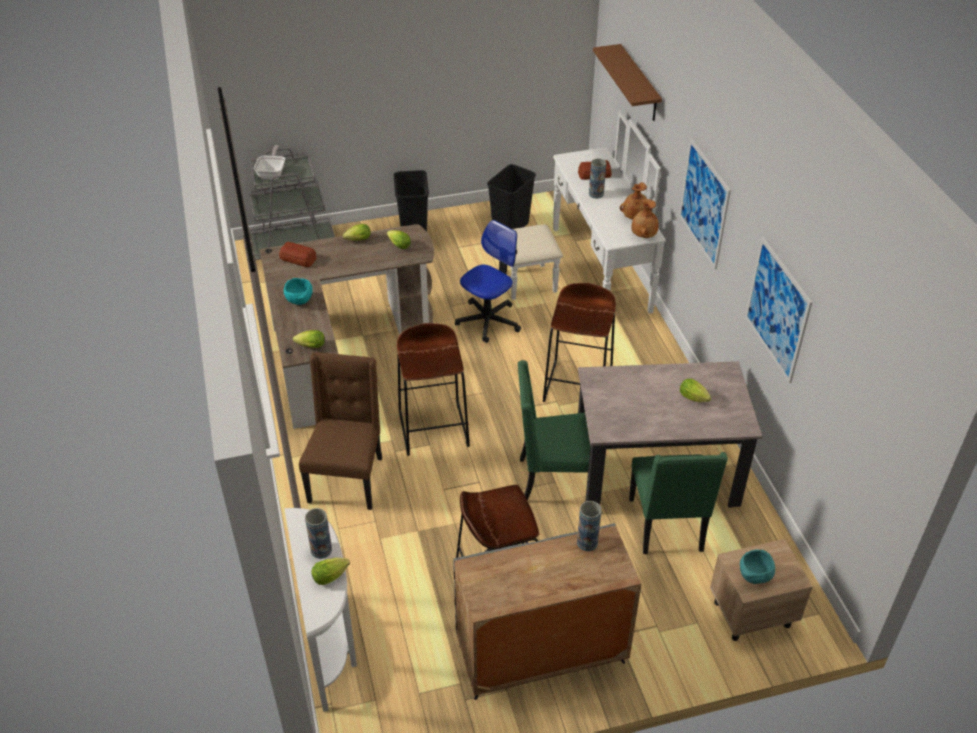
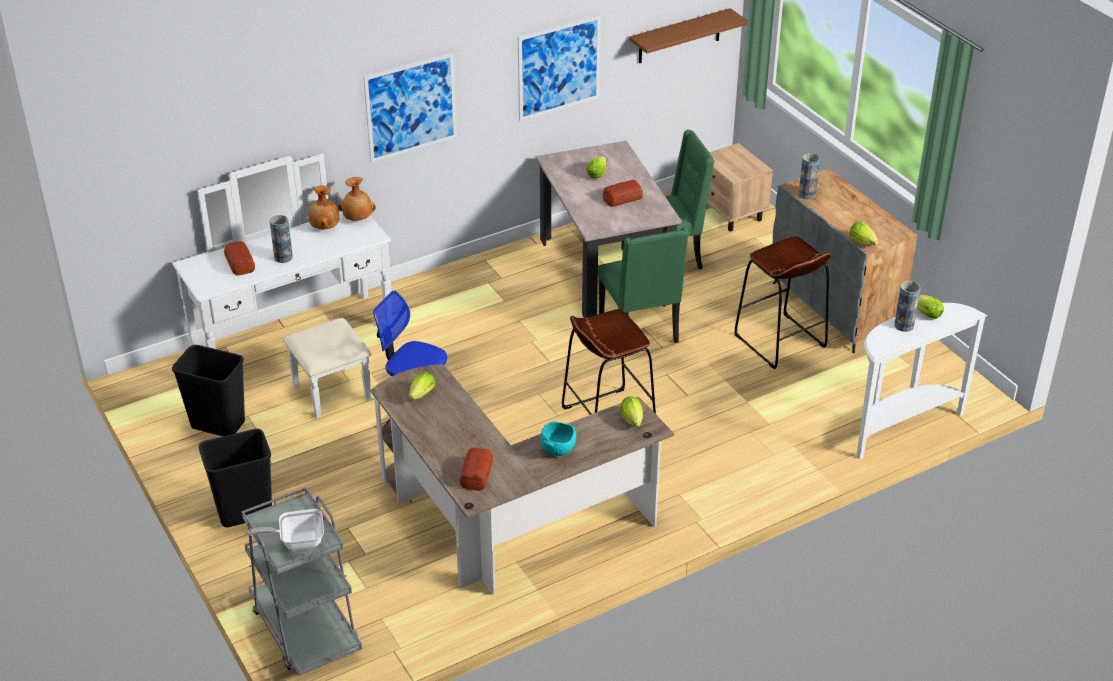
camera: 105 degrees left, 5 degrees down
brown chair [299,352,382,510] -> none
lettuce [343,224,371,241] -> lettuce moved to [849,222,878,245]
brown stool [543,283,616,402] -> none
brown shelf [593,44,662,121] -> brown shelf moved to [629,8,749,63]
turquoise bowl [740,549,775,584] -> none
none -> bread [603,180,643,207]

